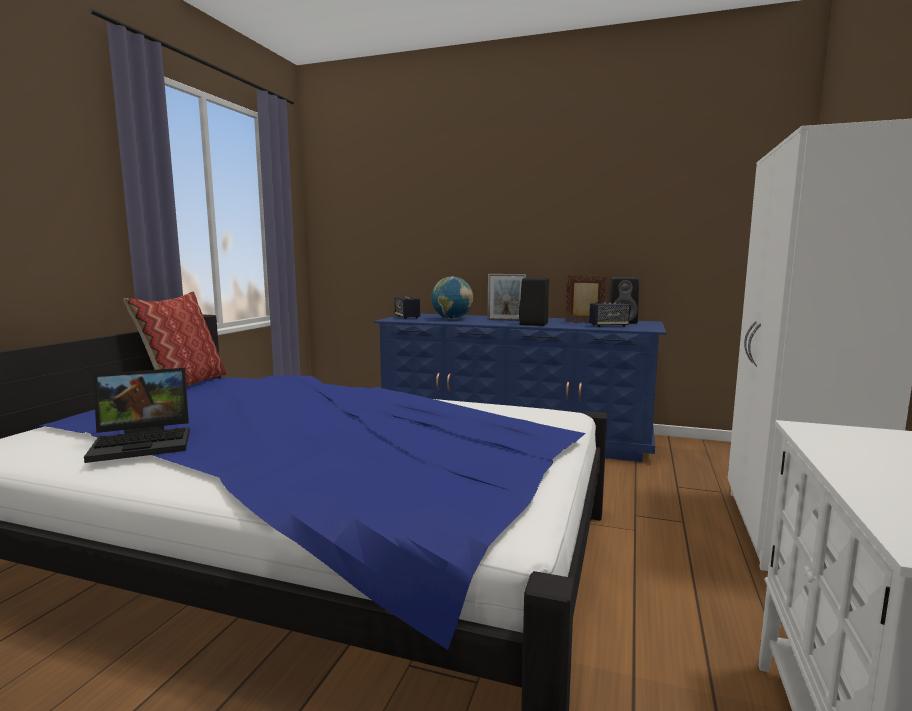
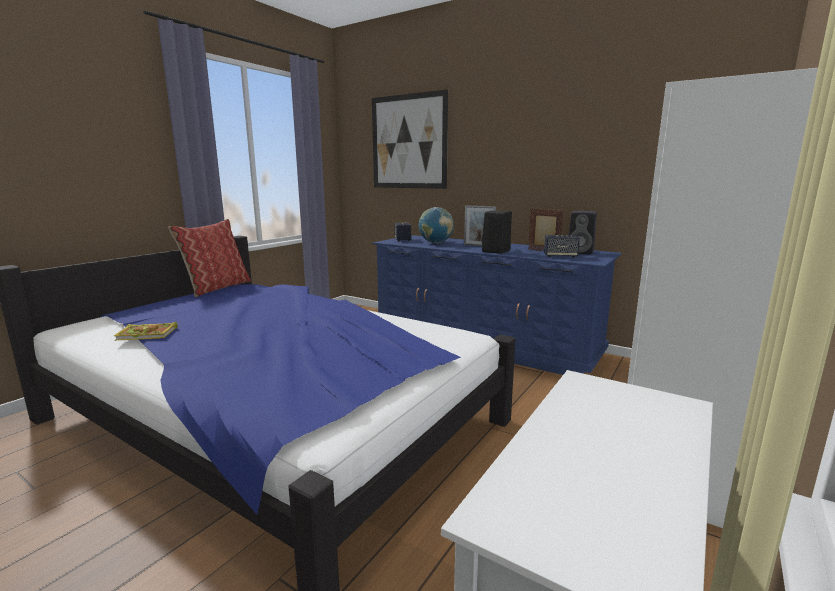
camera: 15 degrees right, 5 degrees up
laptop [84,368,190,463] -> book [114,322,178,341]
none -> picture [372,89,448,189]

